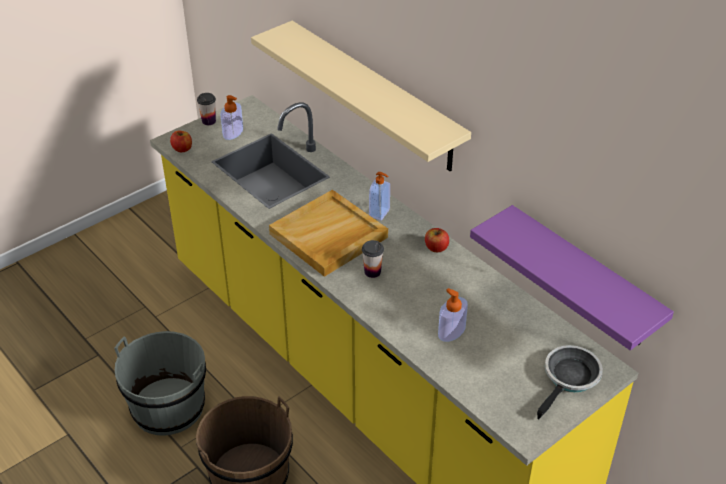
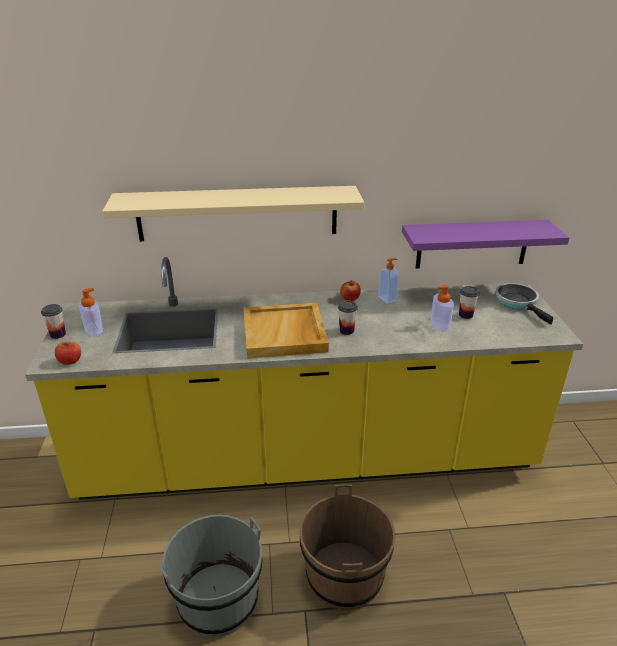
camera: 55 degrees left, 10 degrees down
soap dispenser [369,172,390,220] -> soap dispenser moved to [378,258,399,304]
none -> cup [459,286,479,319]

